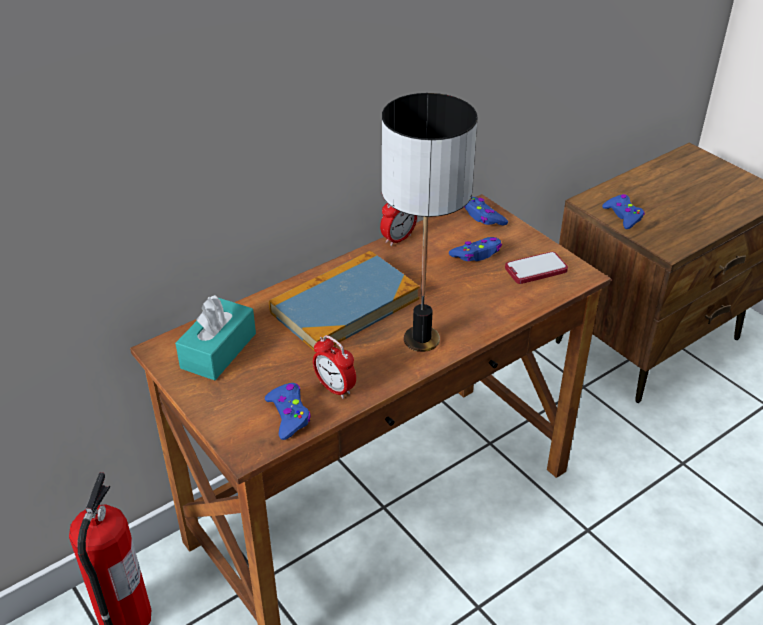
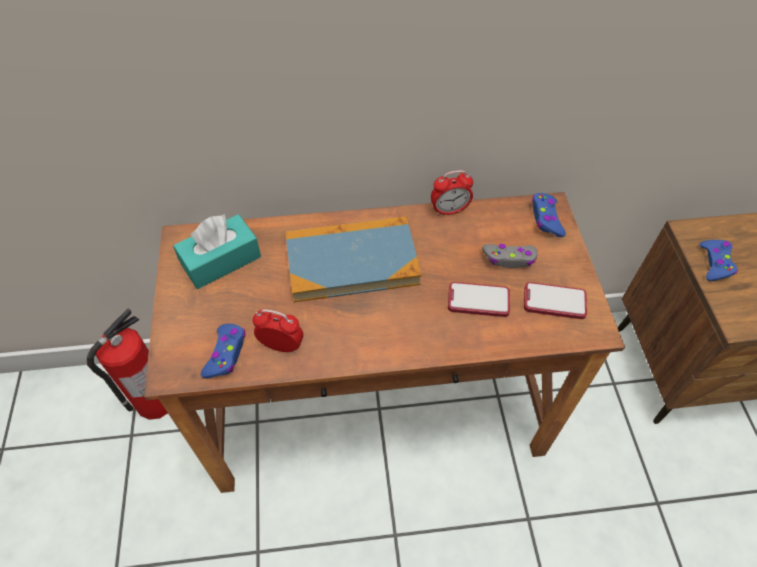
camera: 30 degrees right, 15 degrees up
alarm clock [313,335,356,399] -> alarm clock turned 120 degrees clockwise [253,309,304,353]
table lamp [382,93,477,352] -> none
blue game controller [449,237,502,261] -> grey game controller [482,244,538,268]
none -> phone [448,282,510,317]

